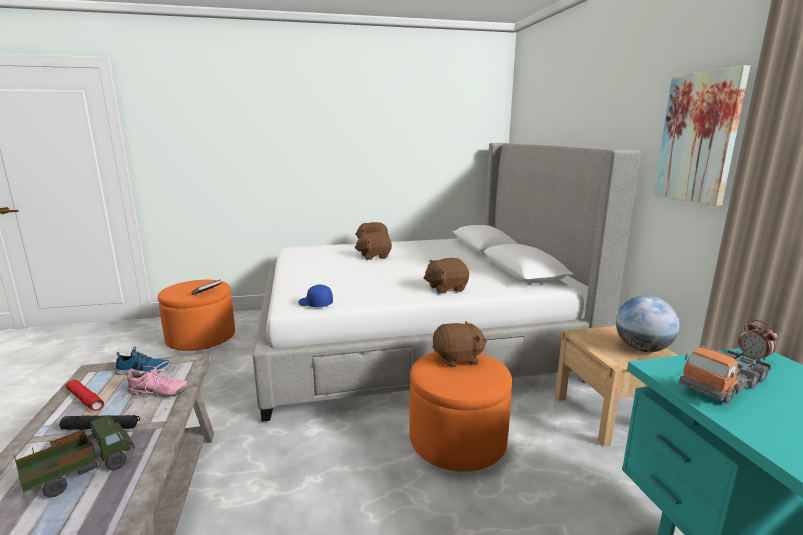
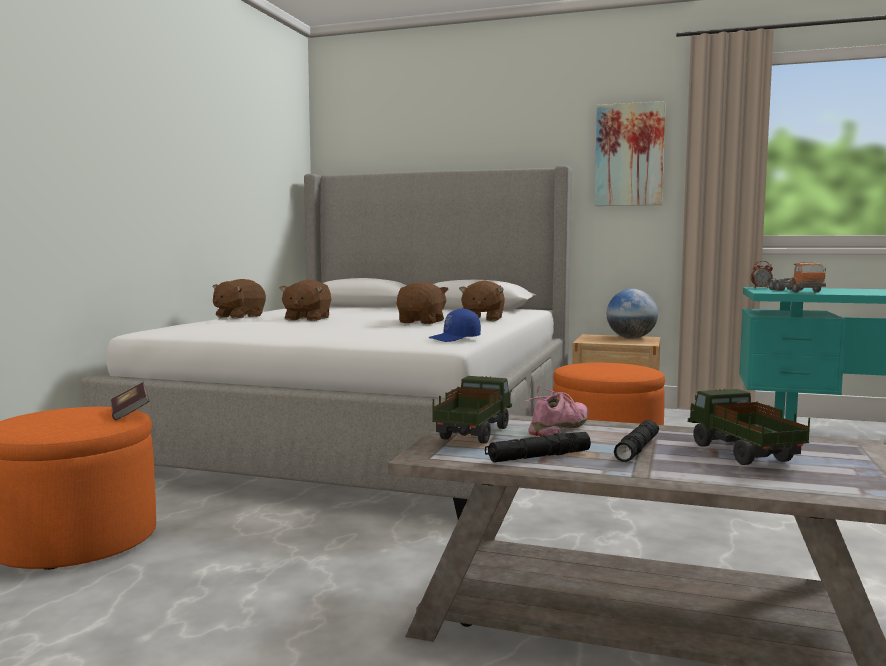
camera: 60 degrees left, 10 degrees down
red flashlight [65,379,104,411] -> black flashlight [485,432,591,463]
shoe [115,347,171,375] -> toy truck [432,376,512,444]
brown plush toy [433,321,487,367] -> brown plush toy moved to [397,282,449,324]

